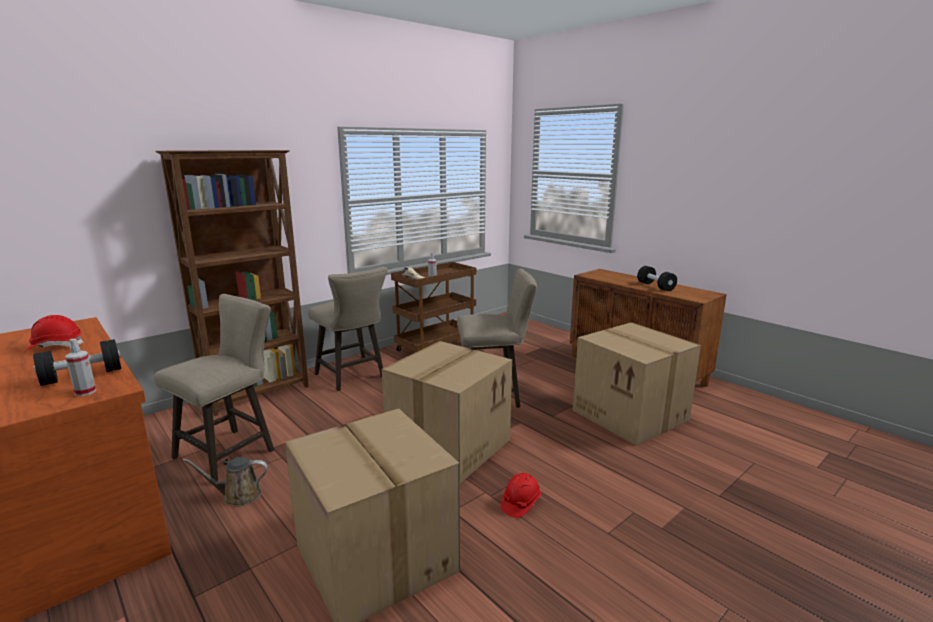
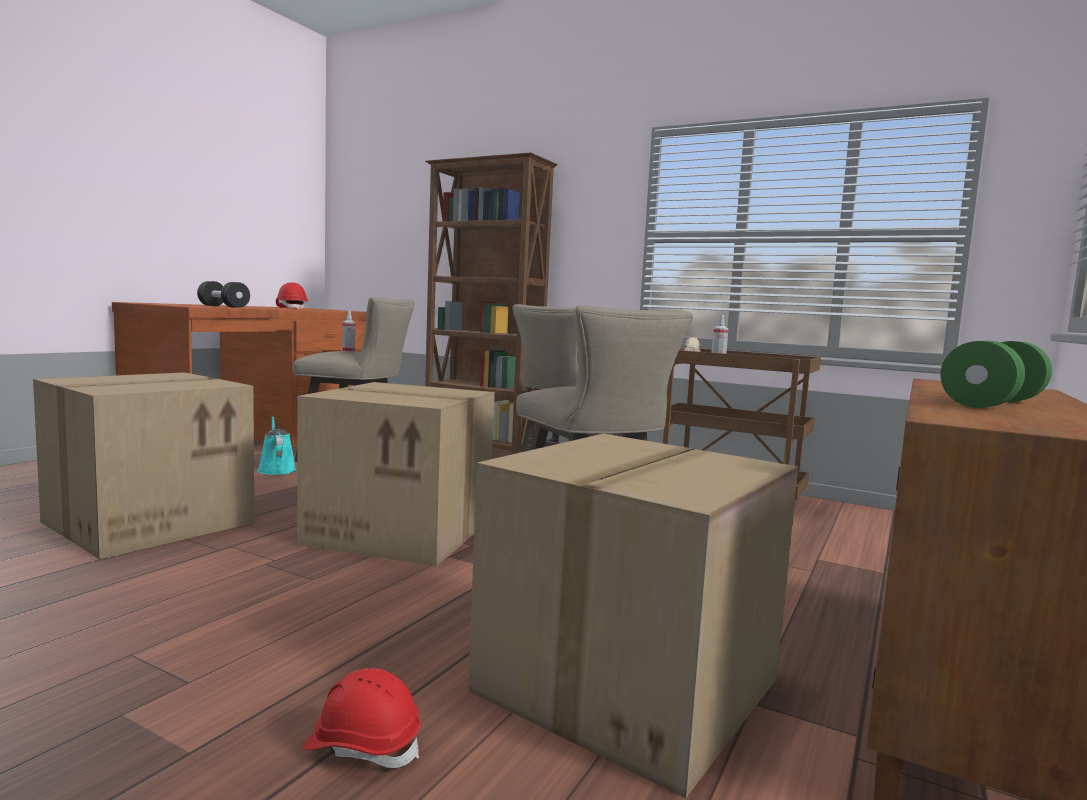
camera: 70 degrees right, 10 degrees down
spray bottle [65,339,96,396] -> spray bottle moved to [342,311,356,353]
brown watering can [182,457,268,507] -> turquoise watering can [257,416,296,475]
red hard hat [501,473,541,518] -> red hard hat moved to [302,668,421,768]
black dumbbell [637,266,677,291] -> green dumbbell [940,341,1052,408]

